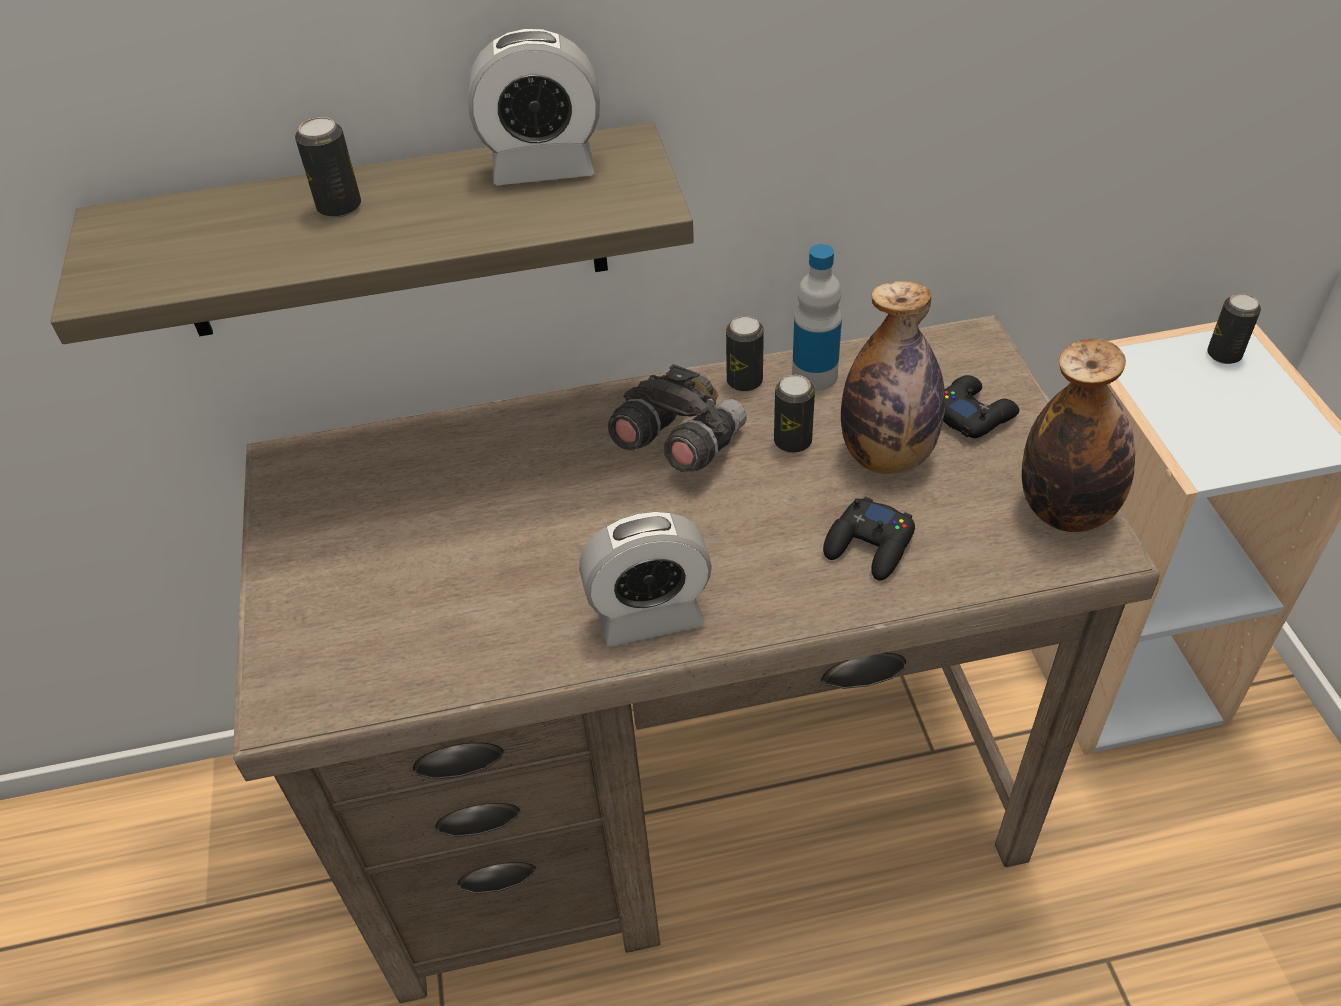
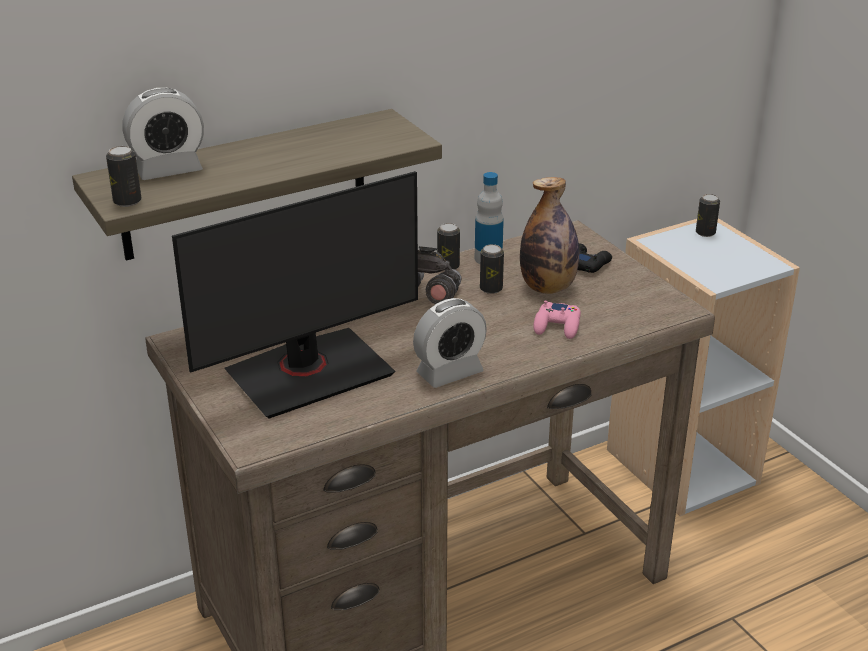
camera: 20 degrees left, 15 degrees down
can [295,117,361,218] -> can moved to [106,146,142,207]
alarm clock [468,29,600,185] -> alarm clock moved to [122,88,204,180]
black game controller [823,497,915,581] -> pink game controller [534,300,581,339]
bottle [1022,338,1135,532] -> none
none -> monitor [172,171,418,419]

